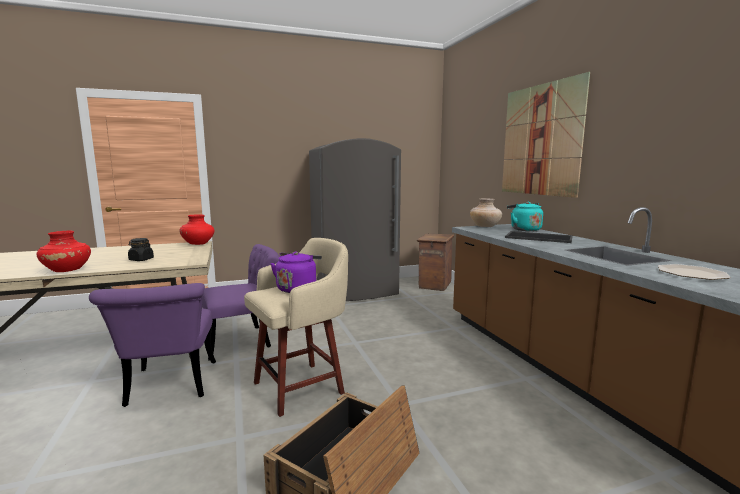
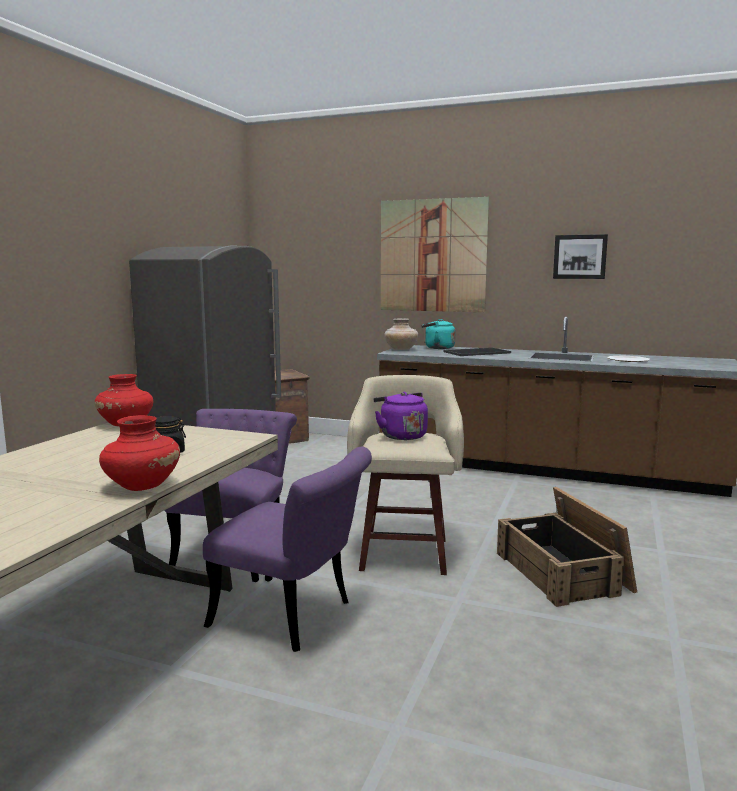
camera: 50 degrees left, 0 degrees up
none -> picture [553,234,608,279]

